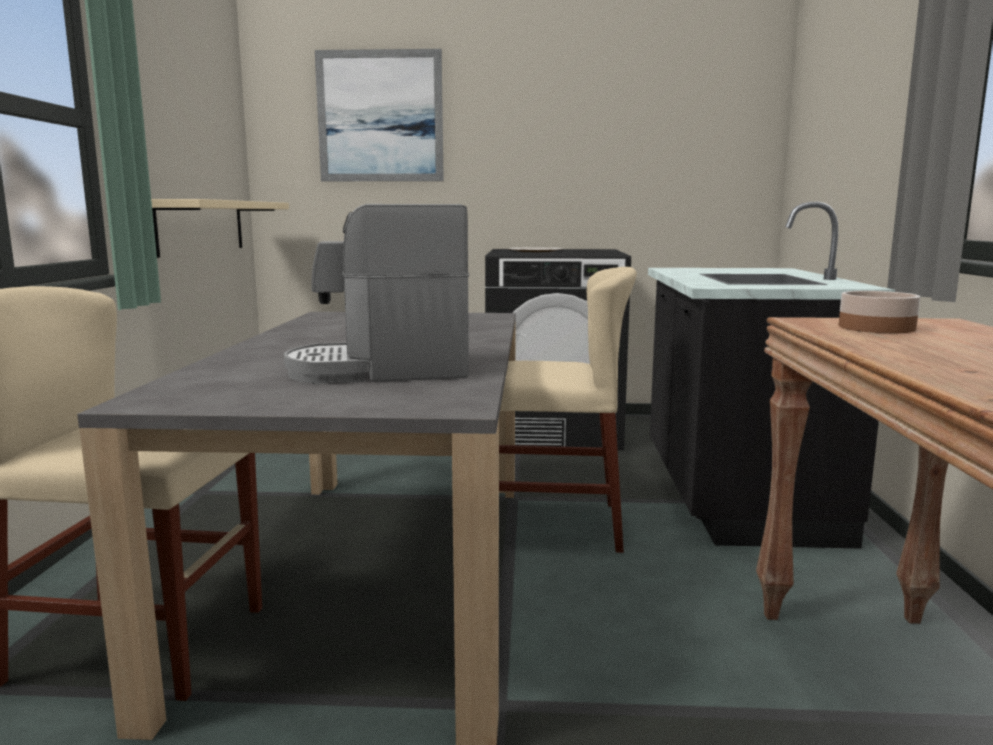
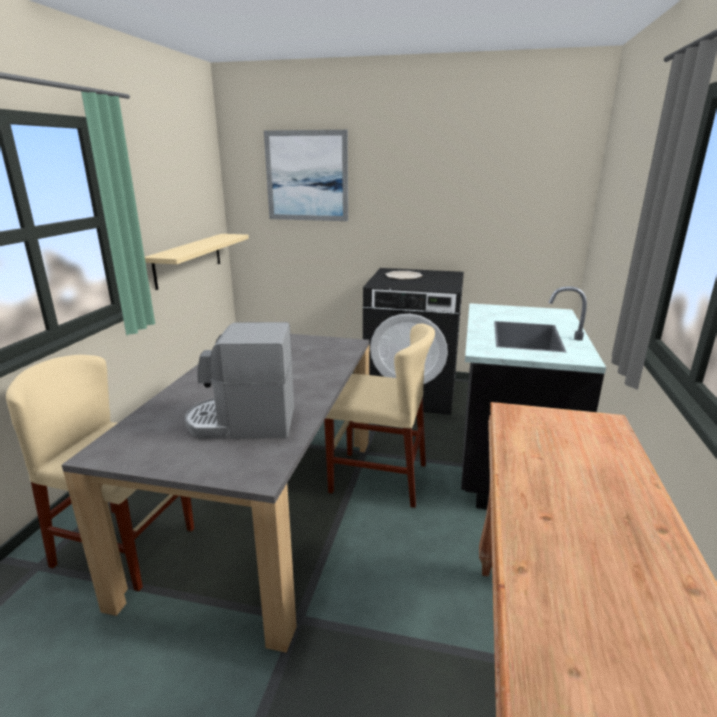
camera: 10 degrees right, 10 degrees up
bowl [839,291,920,333] -> none

